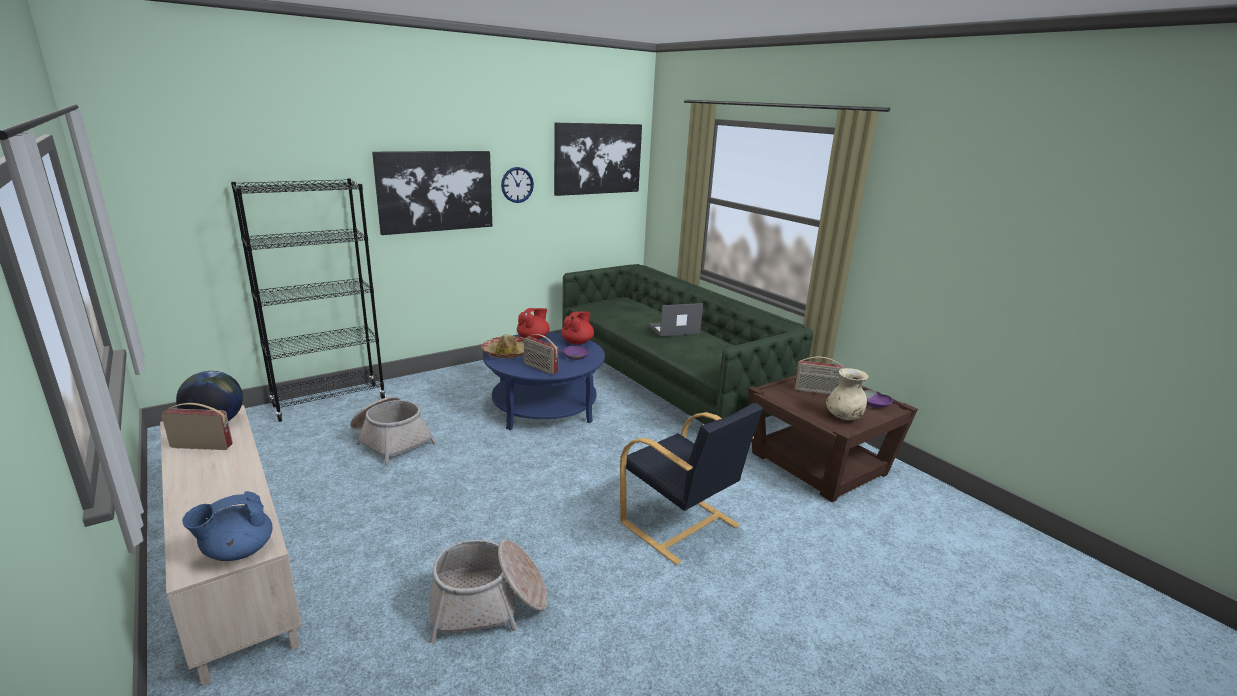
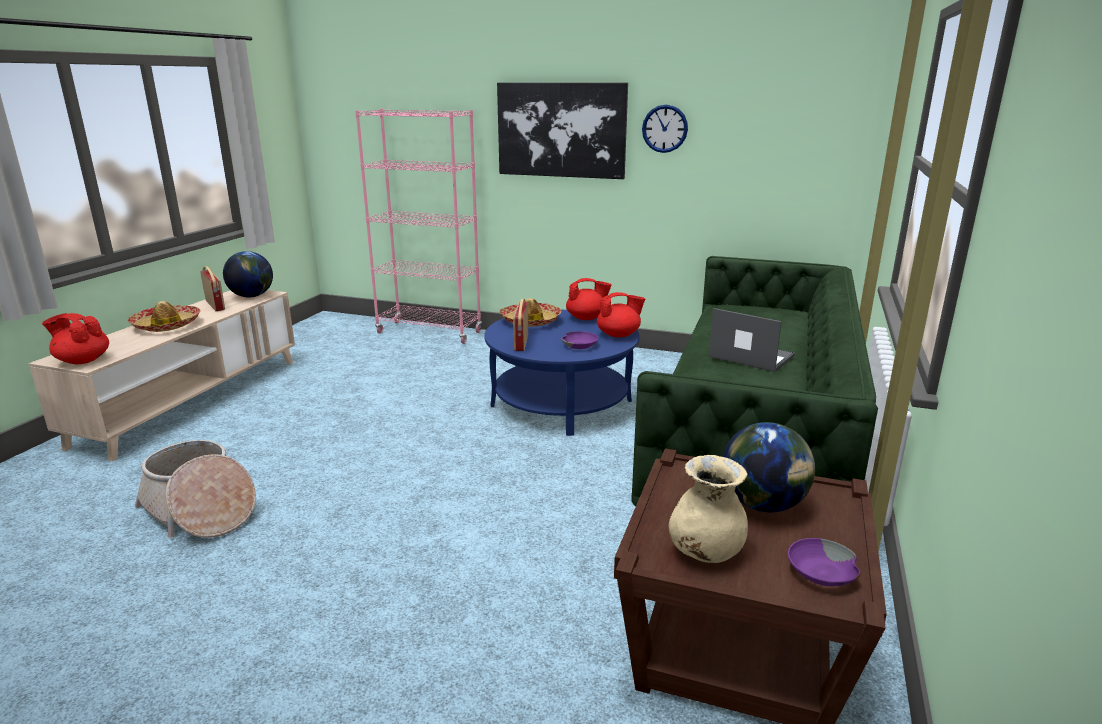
camera: 55 degrees right, 0 degrees up
blue teapot [182,491,273,561] -> red teapot [42,313,109,364]
black bookcase [231,178,386,422] -> pink bookcase [355,109,482,344]
basket [350,396,436,465] -> none
picture [554,123,642,196] -> none
black armchair [620,403,763,565] -> none
radio [794,357,844,395] -> globe [723,422,815,512]
none -> hat [128,301,200,332]

